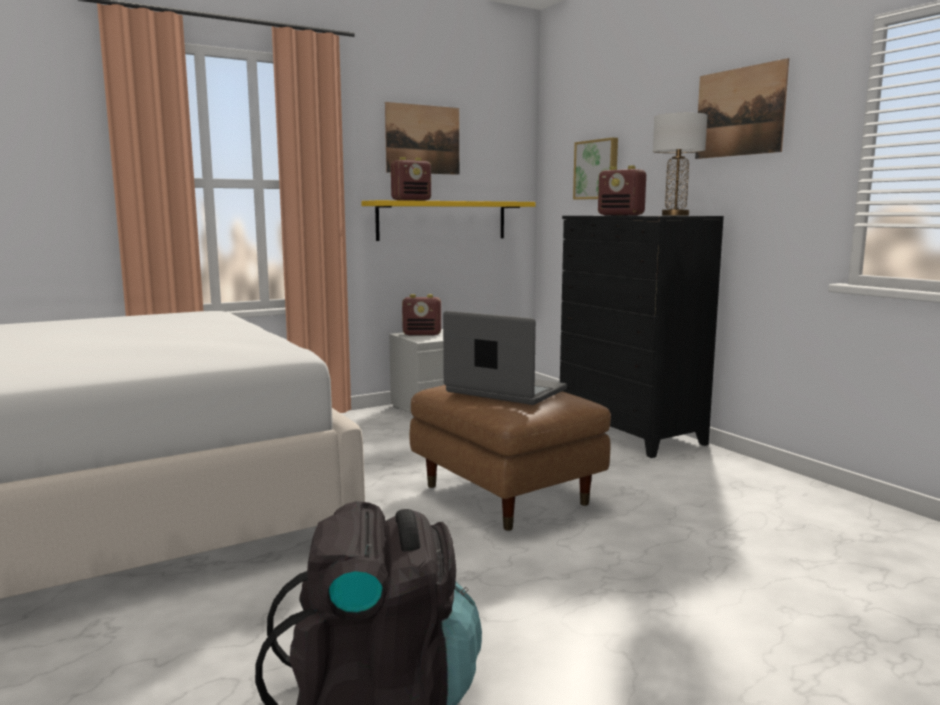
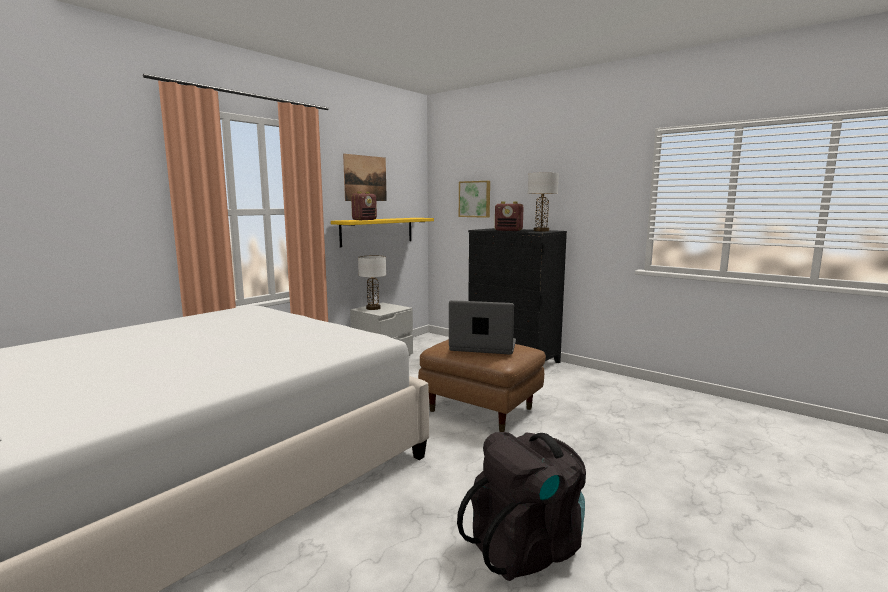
camera: 20 degrees left, 0 degrees up
radio [402,294,441,336] -> table lamp [358,255,386,310]
picture [695,58,789,159] -> none

